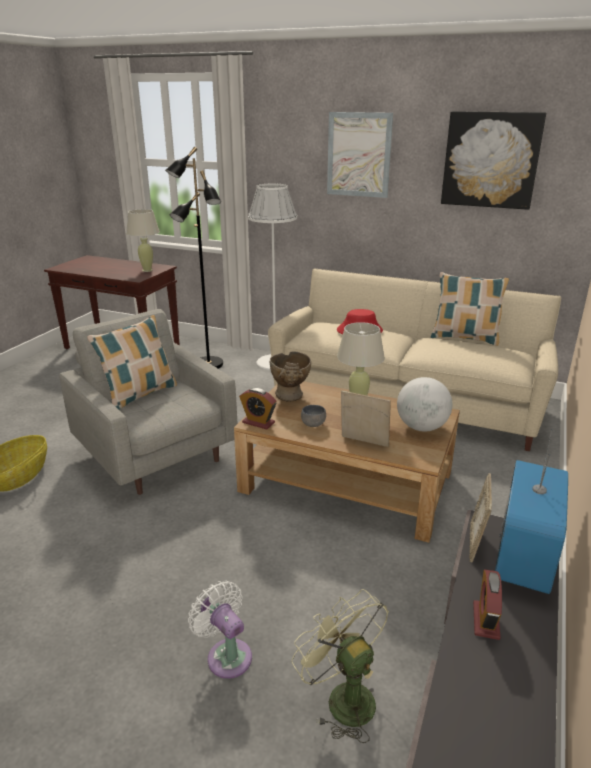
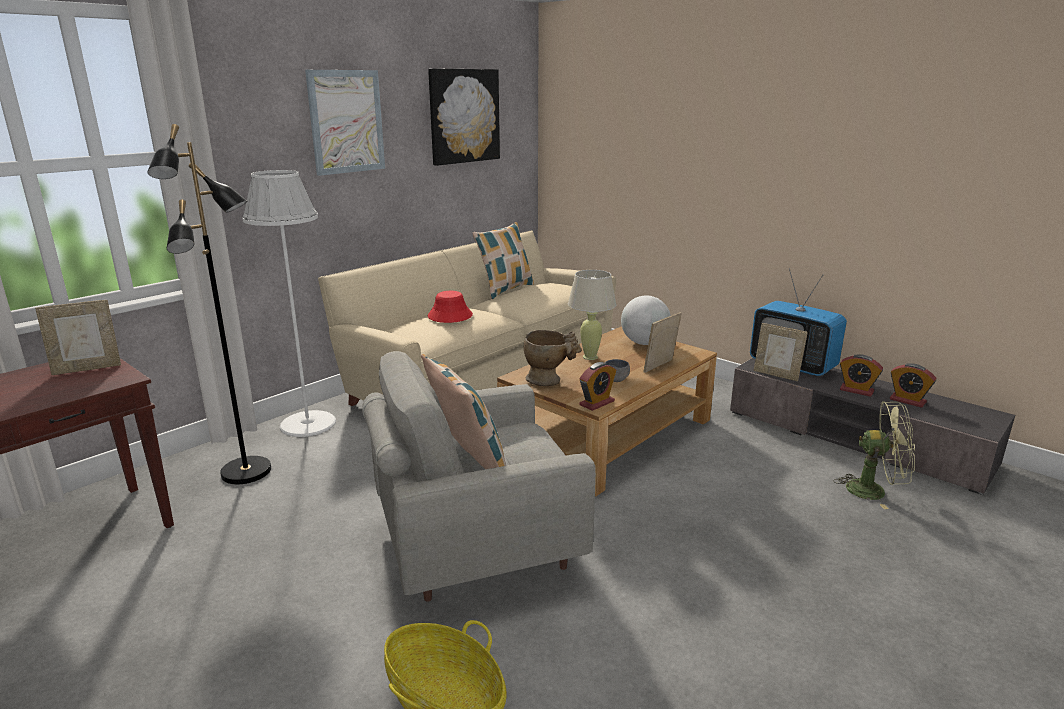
camera: 70 degrees left, 5 degrees down
beige table lamp [126,209,160,272] -> picture frame [35,300,121,375]
white fan [188,581,252,679] -> none
green fan [291,589,389,743] -> green fan turned 150 degrees counterclockwise [833,401,915,509]
none -> alarm clock [890,363,937,408]

